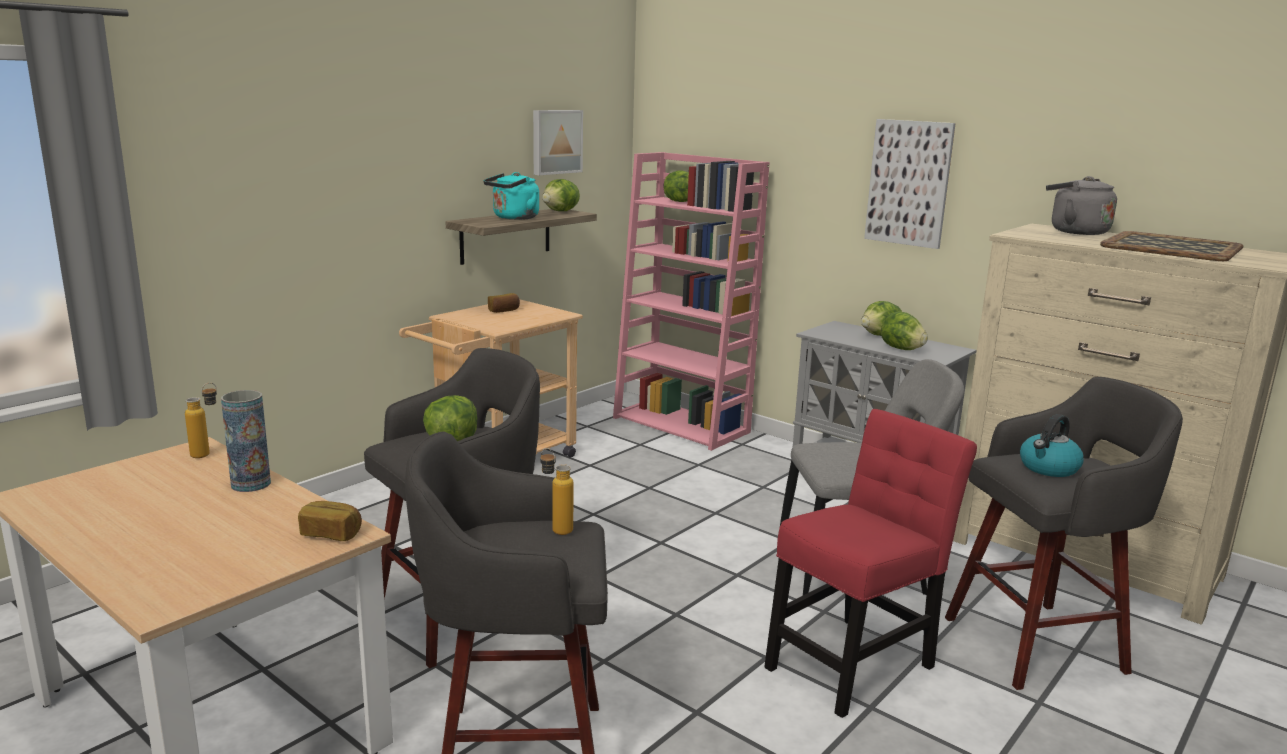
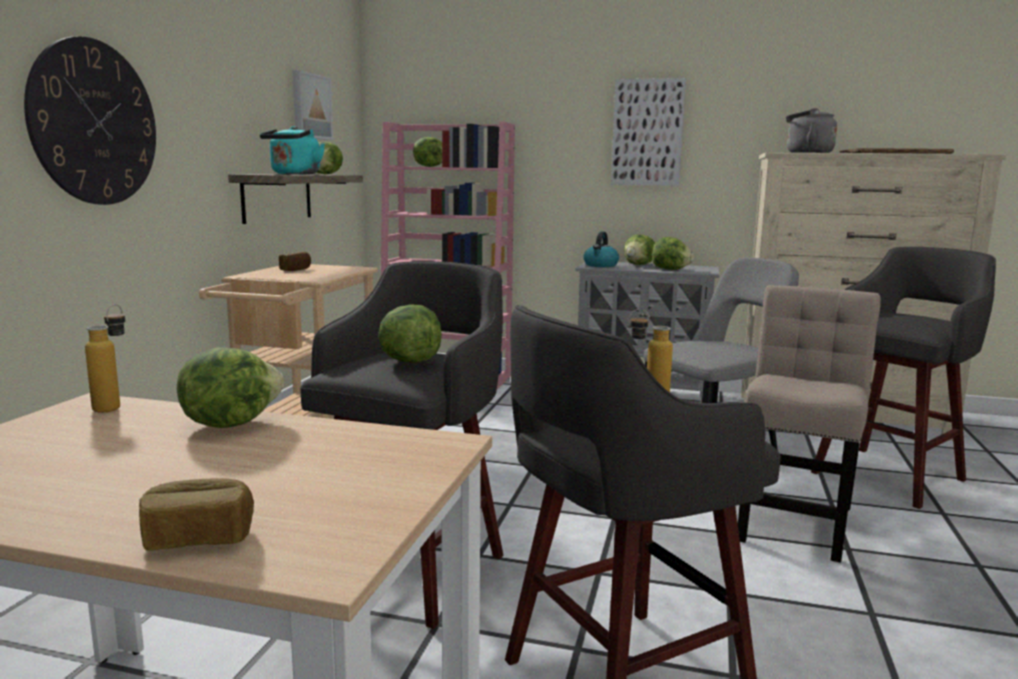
camera: 25 degrees left, 5 degrees down
vase [221,390,271,492] -> lettuce [177,348,284,428]
bread [298,501,362,541] -> bread moved to [139,478,254,551]
red chair [764,409,977,718] -> beige chair [738,285,881,563]
kettle [1020,414,1084,477] -> kettle moved to [583,232,619,267]
none -> wall clock [24,36,156,205]

